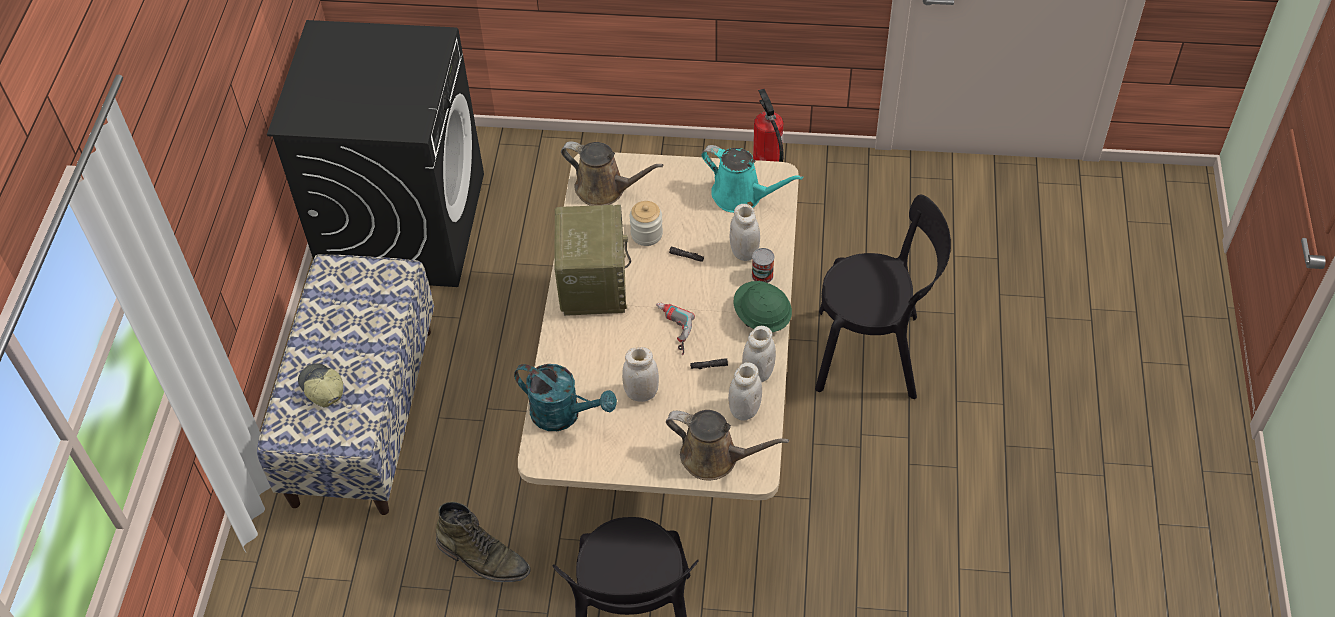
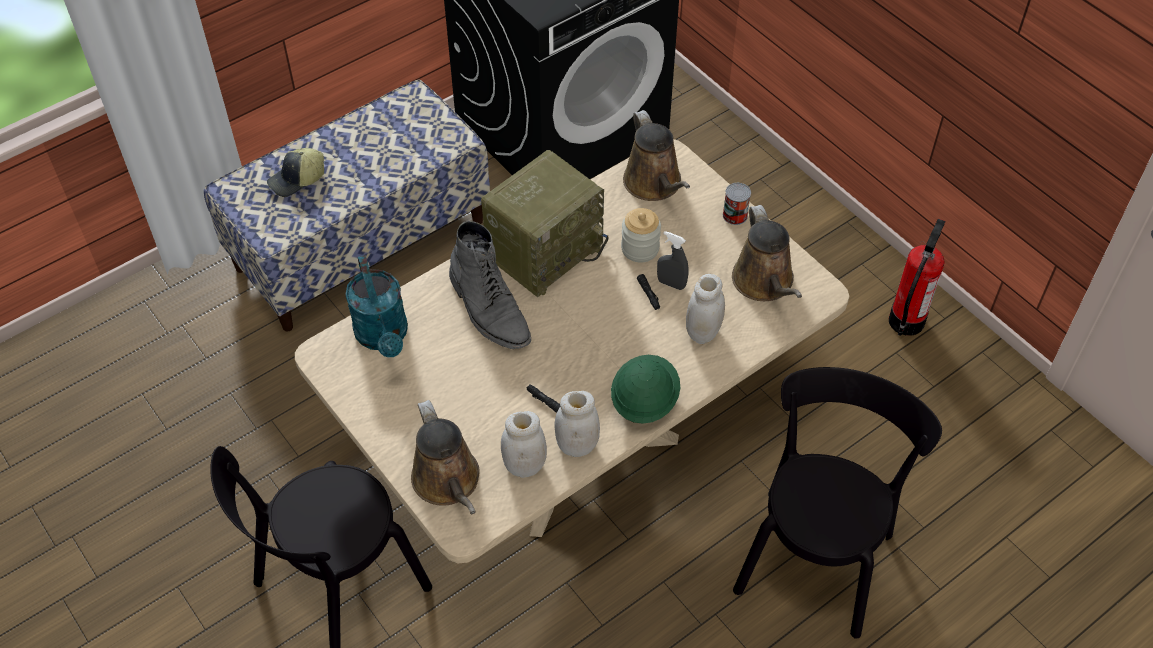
camera: 45 degrees right, 0 degrees up
cap [298,363,343,407] -> cap turned 135 degrees counterclockwise [267,148,324,197]
green boot [436,502,531,582] -> none
white jar [622,347,659,402] -> none
power drill [656,303,695,355] -> none
turquoise watering can [701,145,803,213] -> brown watering can [732,205,802,301]
can [752,248,774,283] -> can moved to [723,183,751,225]
black chair [815,195,951,399] -> black chair turned 120 degrees counterclockwise [733,367,942,639]
none -> grey boot [449,221,531,349]
none -> grey spray bottle [657,231,689,290]

